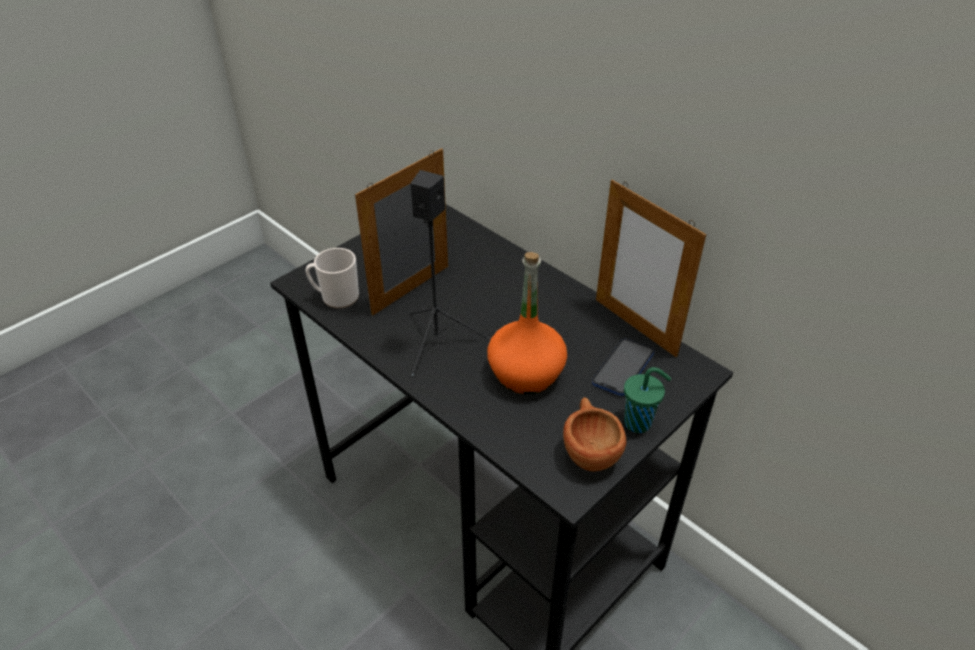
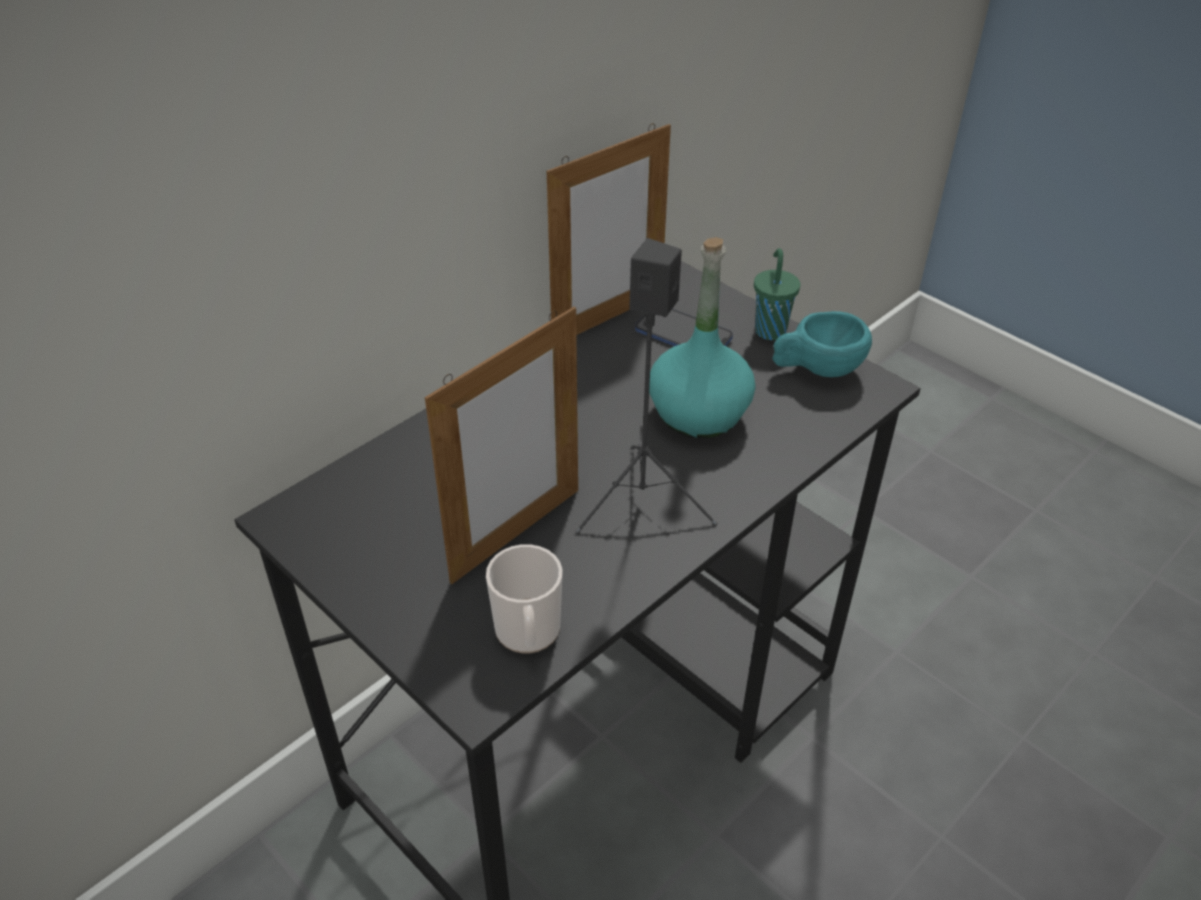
camera: 90 degrees left, 0 degrees up
picture frame [355,148,448,316] -> picture frame turned 90 degrees counterclockwise [425,307,578,584]
orange bottle [487,252,567,394] -> turquoise bottle [649,237,756,438]
brown cup [563,397,626,471] -> turquoise cup [772,311,872,377]

